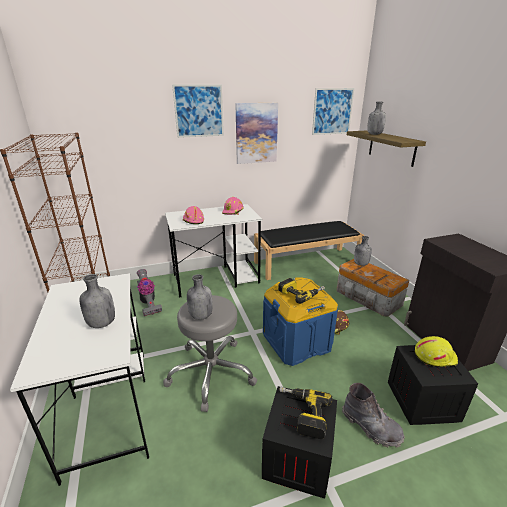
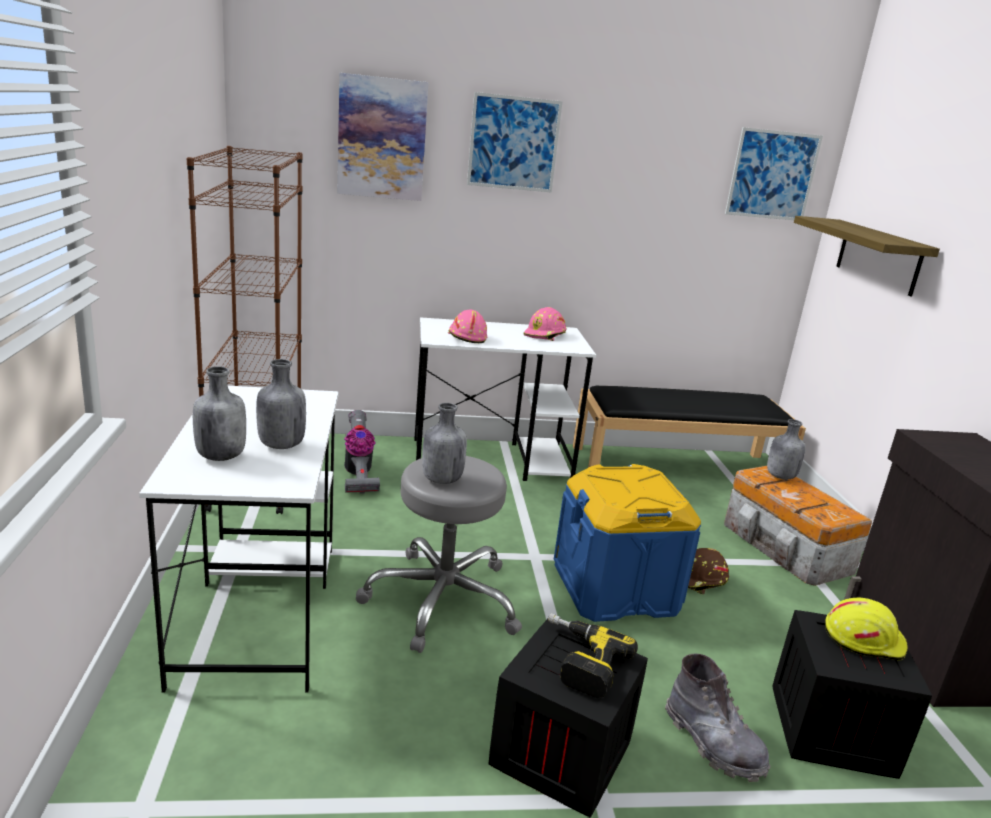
camera: 10 degrees right, 5 degrees down
picture [235,103,278,164] -> picture moved to [337,73,428,201]
power drill [278,278,325,304] -> none
grey bottle [367,102,386,135] -> grey bottle moved to [193,366,246,461]

